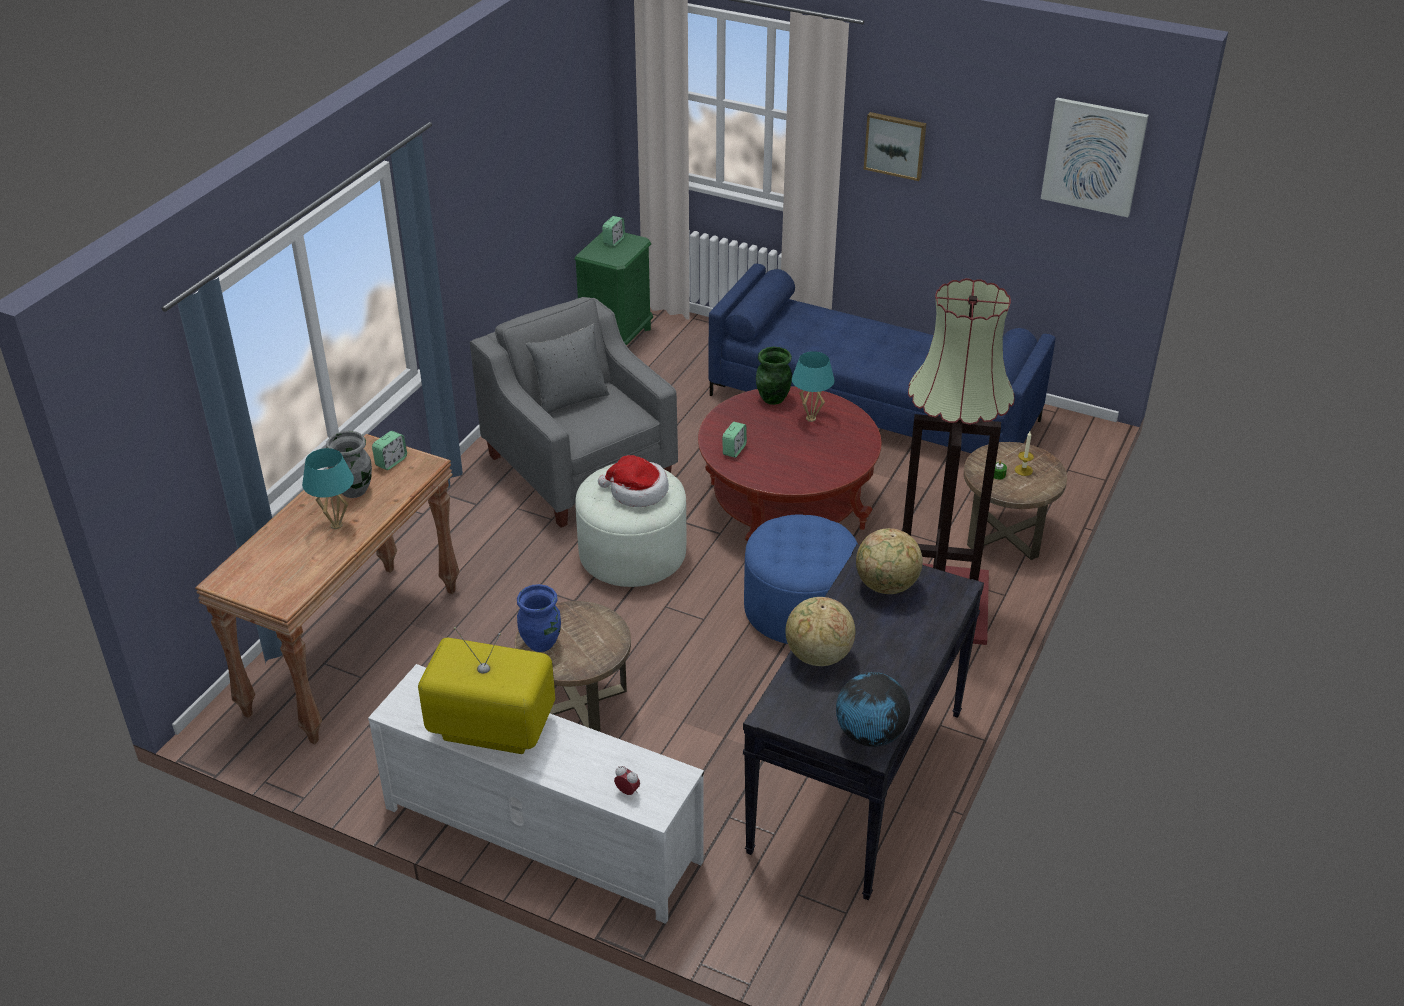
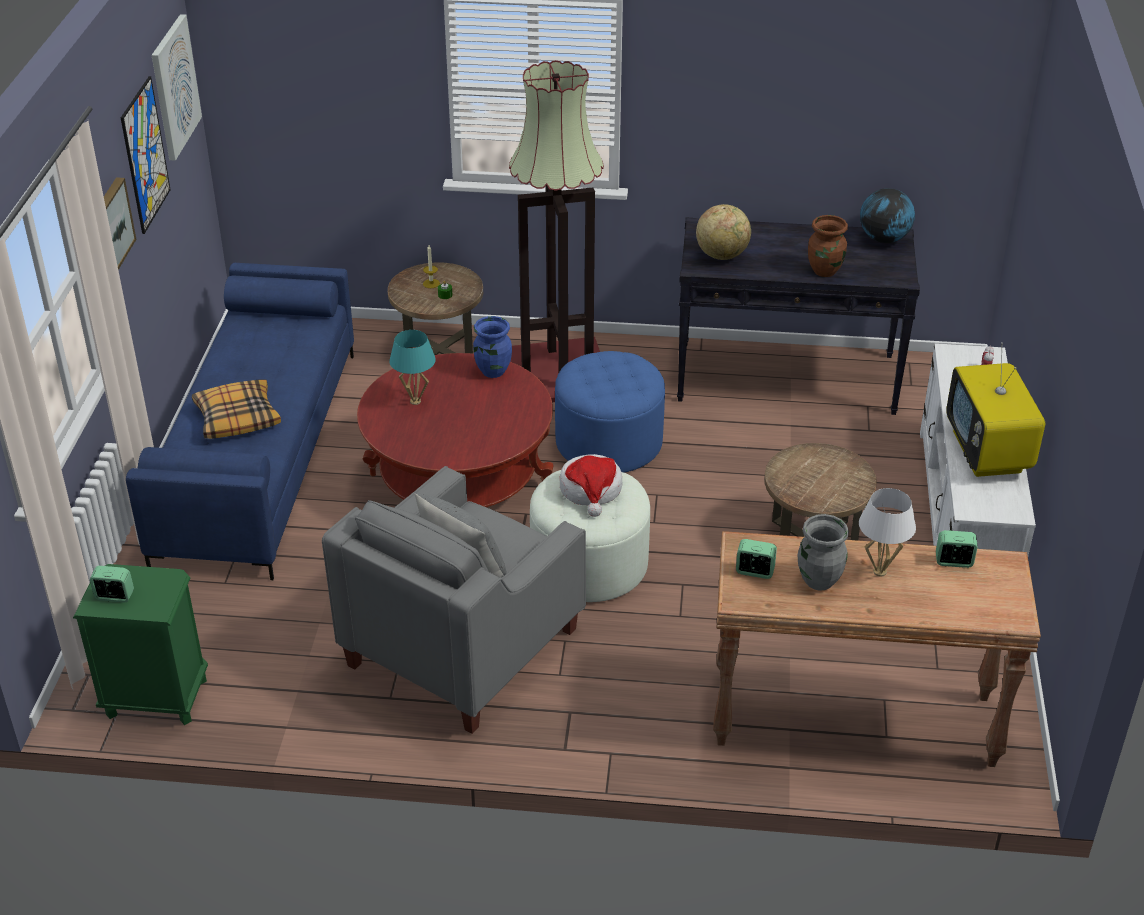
camera: 110 degrees left, 0 degrees up
turquoise table lamp [302,448,354,529] -> white table lamp [859,488,916,577]
blue vase [517,584,561,652] -> blue vase moved to [473,316,512,378]
alarm clock [722,422,747,458] -> alarm clock moved to [936,530,978,568]
green vase [756,347,792,405] -> none
globe [785,597,855,666] -> brown vase [808,215,848,277]
none -> picture [121,76,171,234]
none -> pillow [192,379,281,439]

